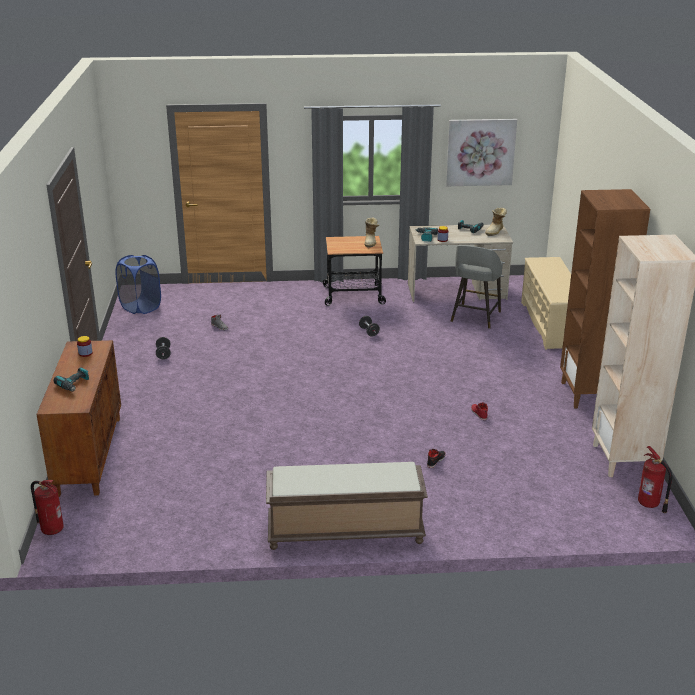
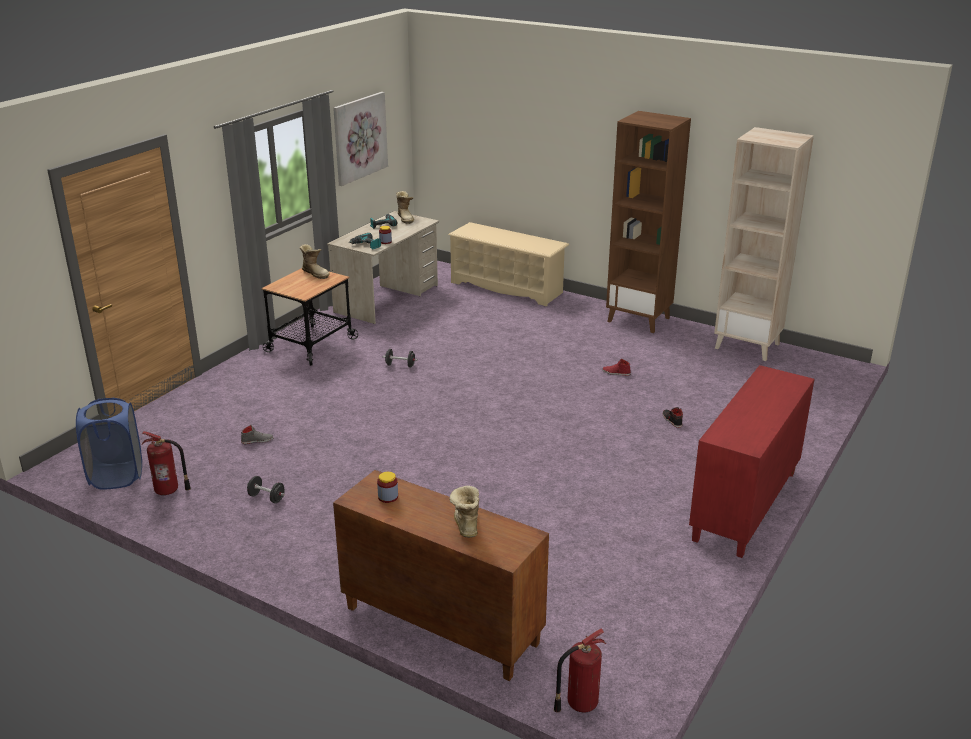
camera: 55 degrees left, 0 degrees up
power drill [53,367,89,392] -> boot [450,486,479,538]
brown bench [266,462,428,550] -> red cabinet [689,365,815,558]
grey stool [451,245,503,329] -> none
fire extinguisher [638,446,672,513] -> fire extinguisher moved to [141,431,191,495]

